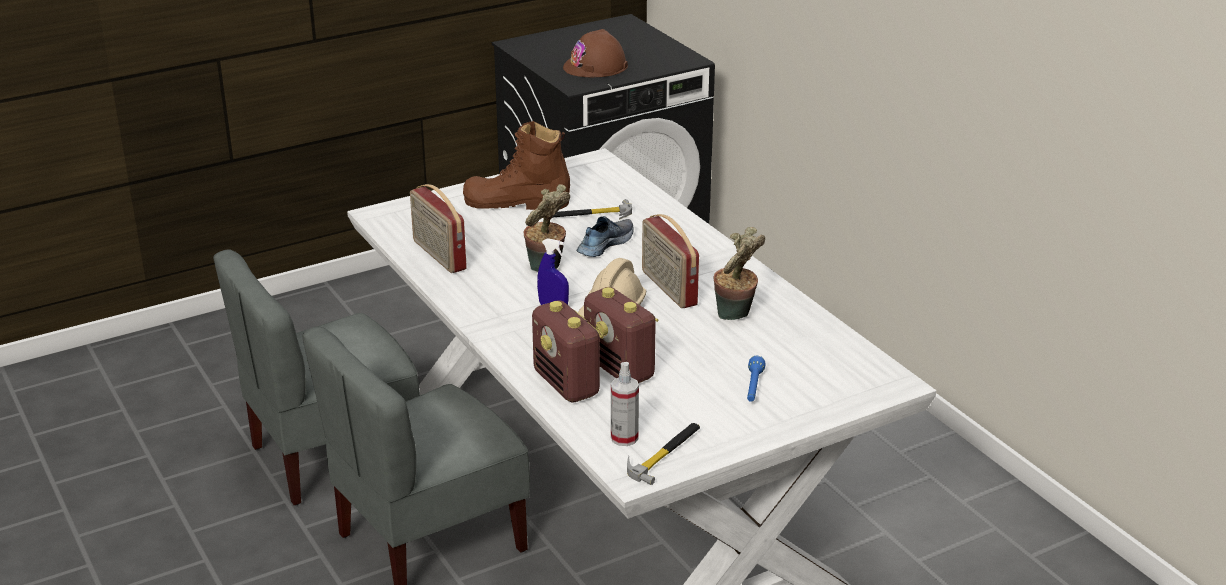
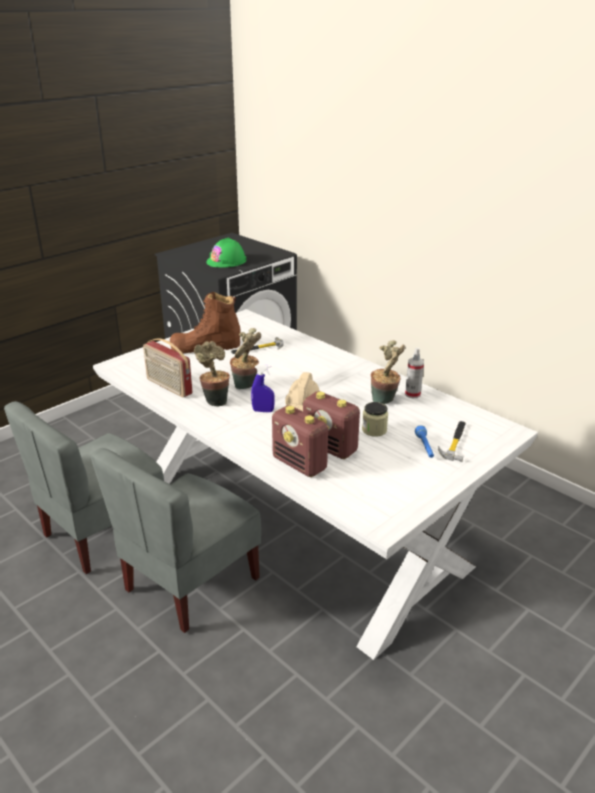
camera: 15 degrees left, 0 degrees up
brown hard hat [563,29,628,77] -> green hard hat [206,238,246,268]
shoe [577,216,633,257] -> none
spray bottle [611,362,639,446] -> spray bottle moved to [405,348,424,398]
hammer [627,423,700,485] -> hammer moved to [438,421,466,462]
radio [642,214,699,308] -> none
none -> potted plant [194,341,230,407]
none -> jar [362,402,388,437]

